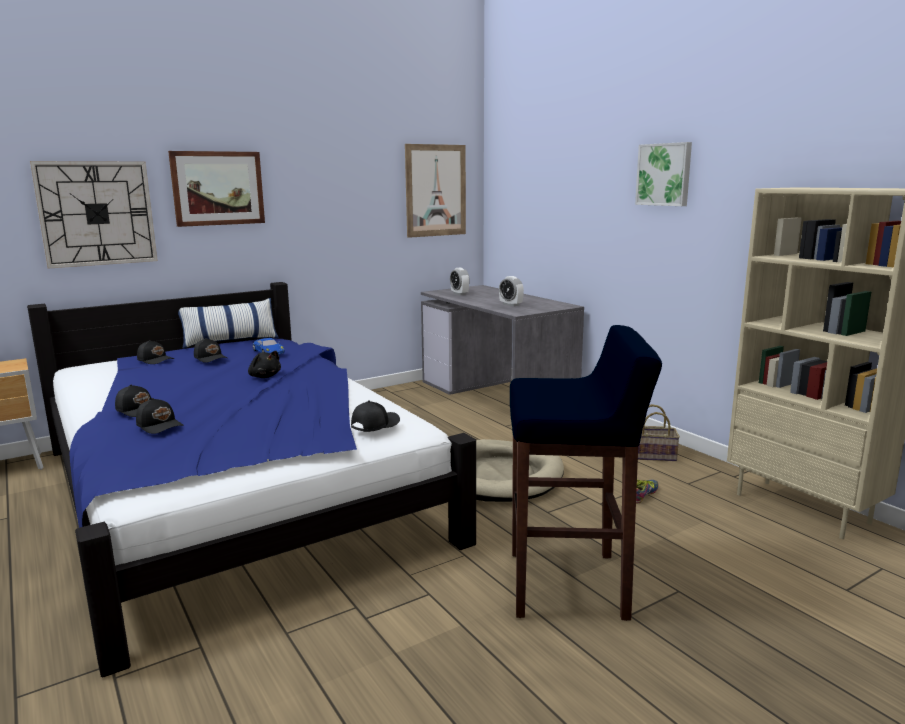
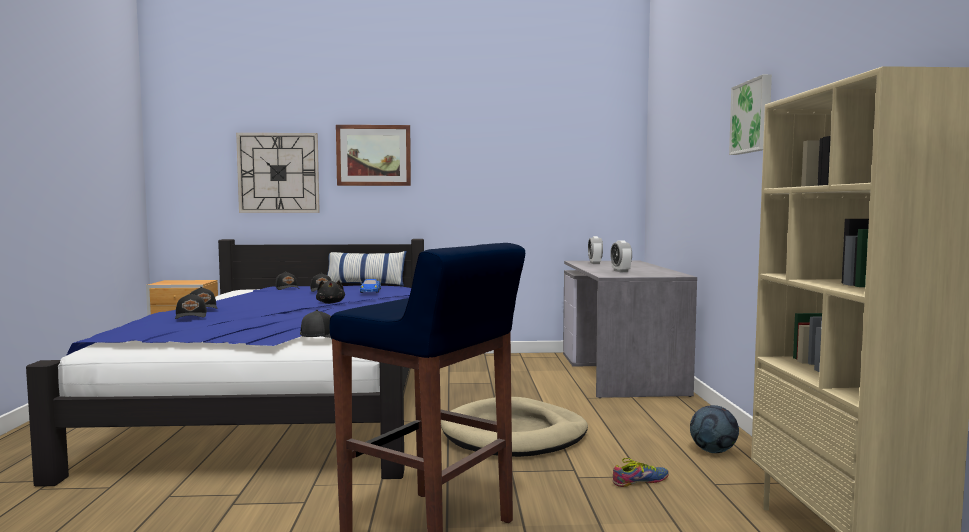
camera: 30 degrees right, 10 degrees down
picture [405,144,466,238] -> none
basket [638,404,680,461] -> football [690,405,739,453]

